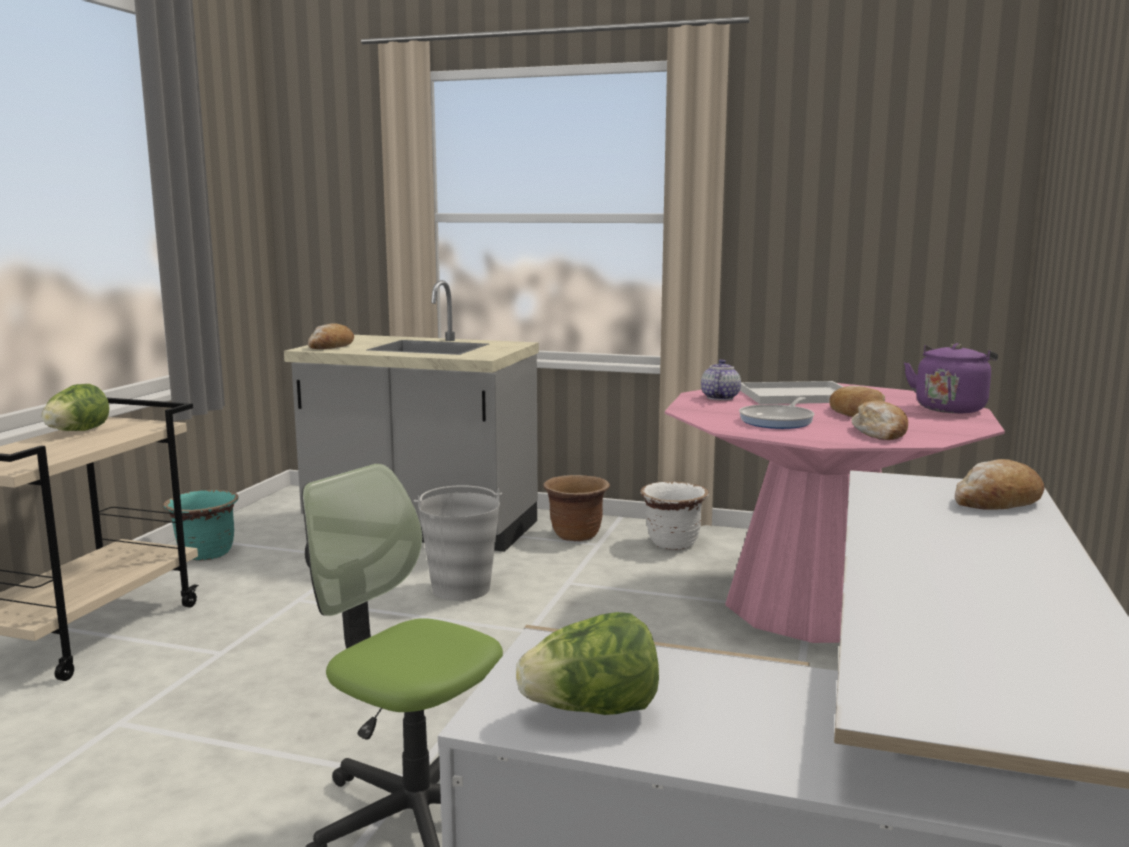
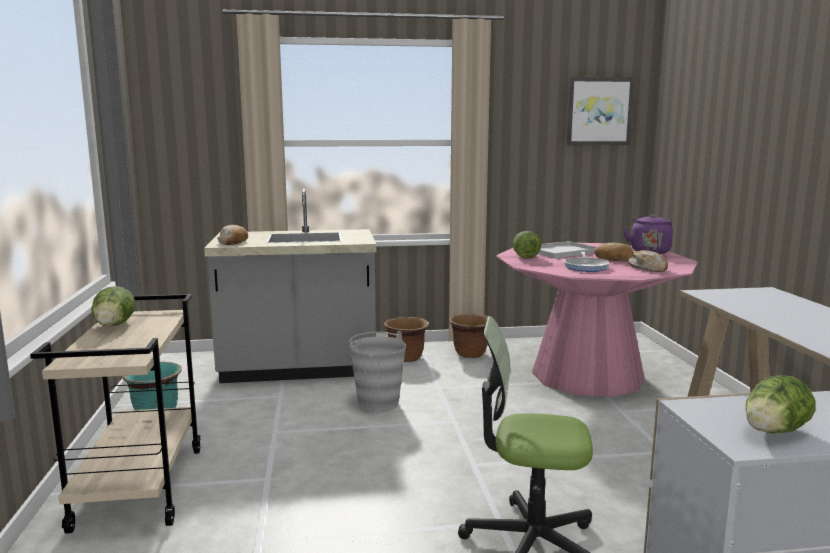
camera: 25 degrees left, 0 degrees up
white planter [640,482,709,550] -> brown planter [449,314,488,358]
teapot [701,359,741,400] -> lettuce [513,231,541,259]
bread [955,459,1045,510] -> none
none -> picture [566,77,635,145]

